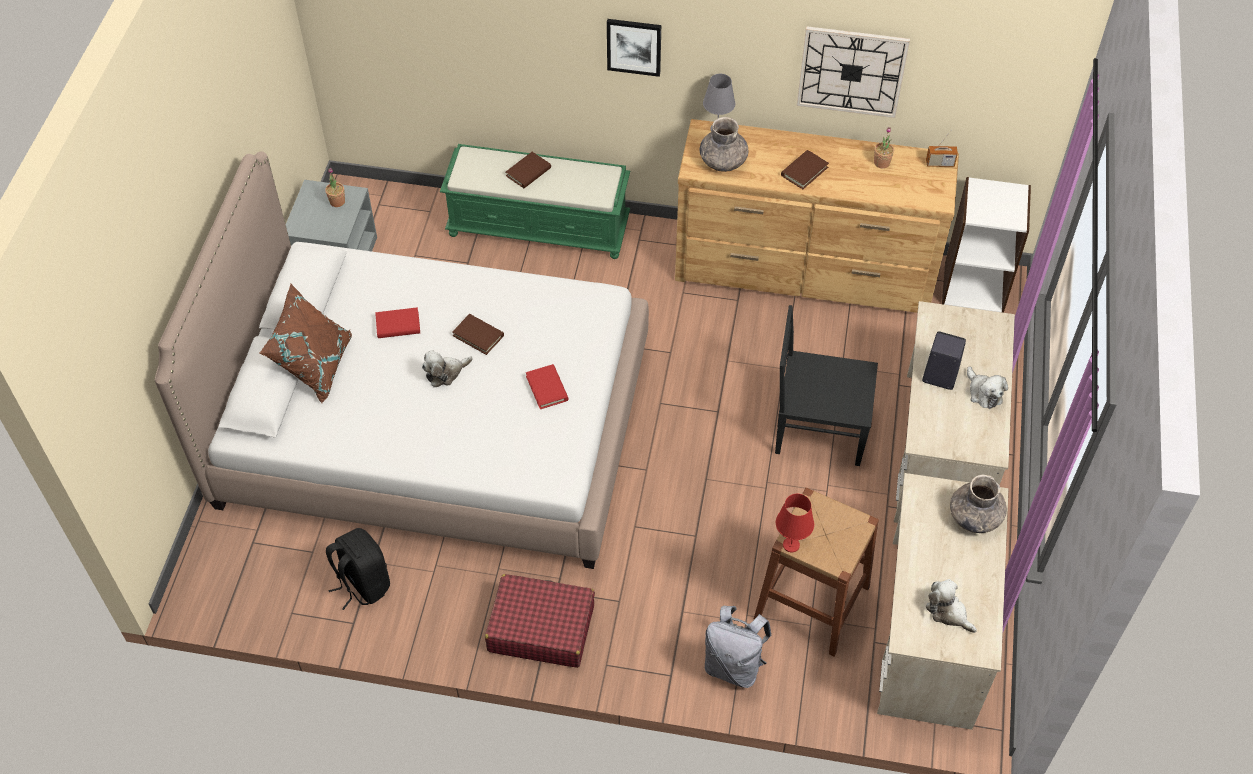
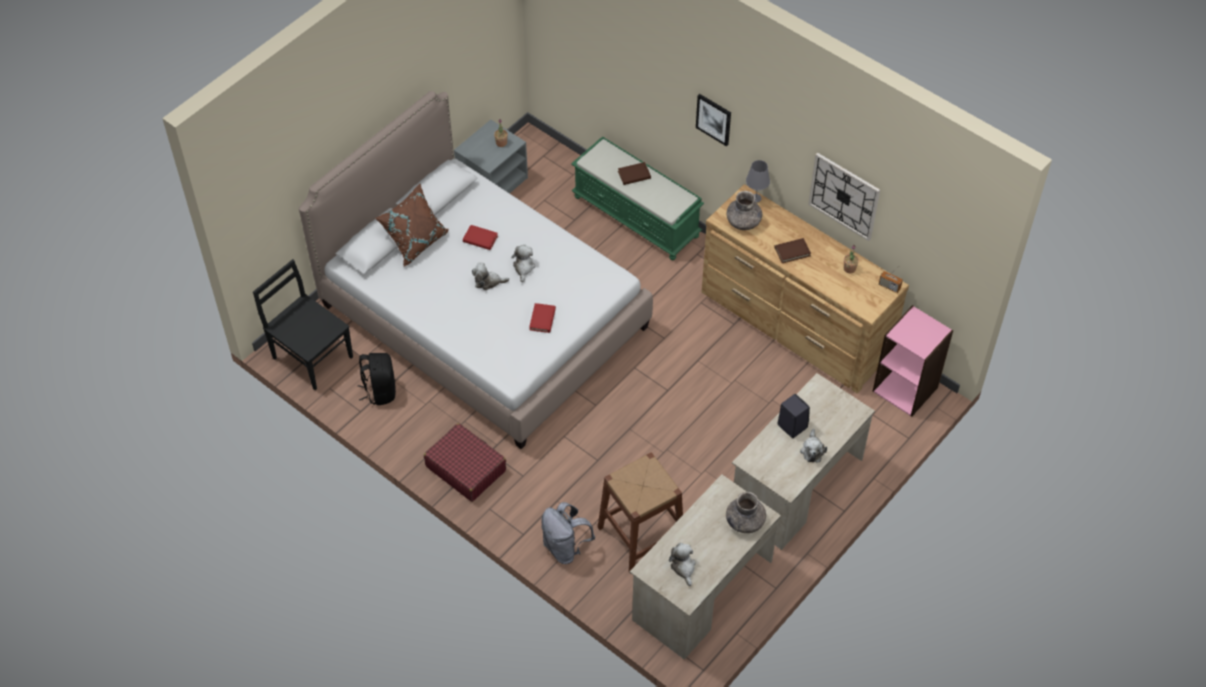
camera: 30 degrees right, 0 degrees up
brown book [452,314,504,355] -> plush toy [511,245,535,282]
black chair [775,305,878,466] -> black chair moved to [253,259,353,390]
red table lamp [776,494,814,552] -> none
white bookcase [942,177,1031,313] -> pink bookcase [872,305,953,417]

